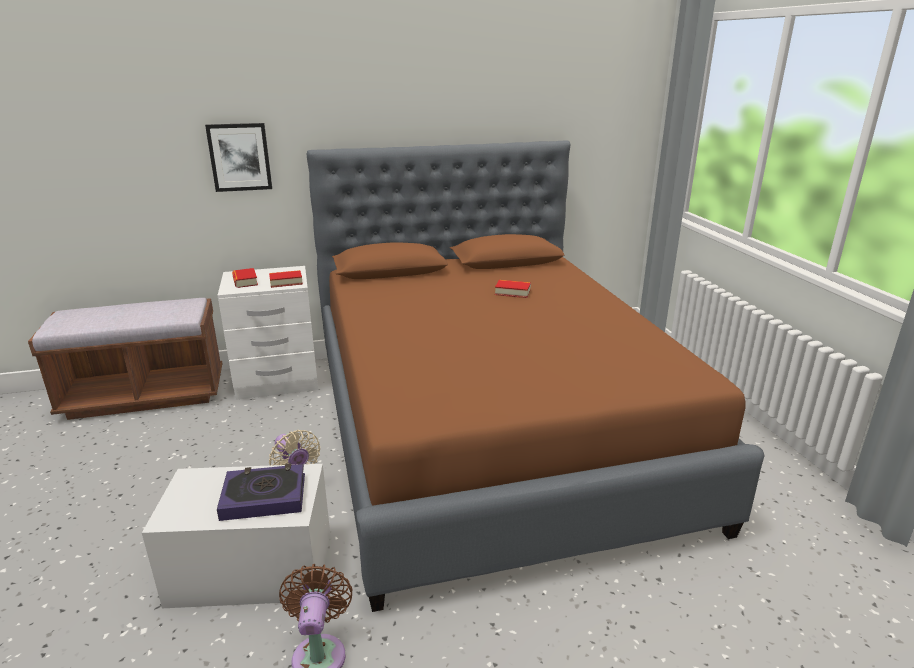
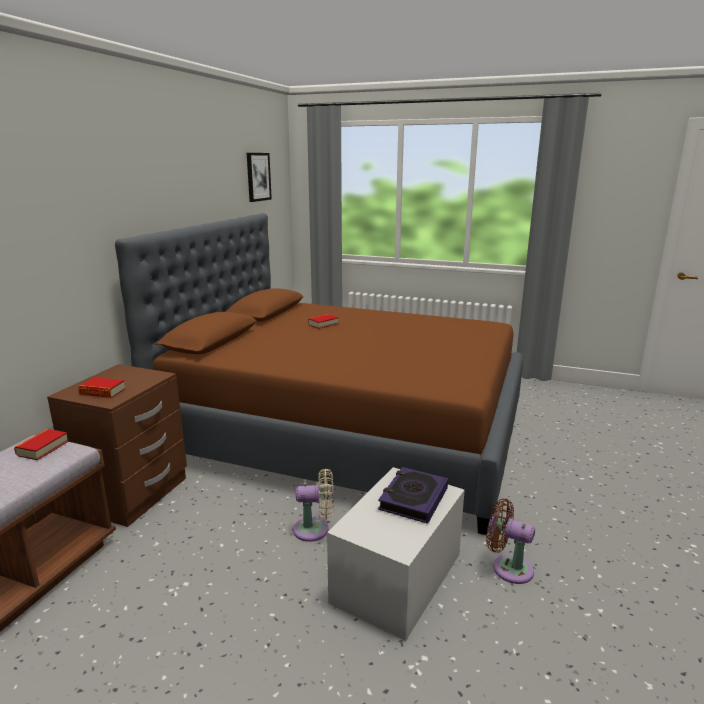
camera: 55 degrees left, 5 degrees down
picture [205,123,272,192] -> picture moved to [247,153,272,202]
white nightstand [218,266,318,400] -> brown nightstand [47,364,187,527]
book [269,270,303,288] -> book moved to [14,429,69,460]

